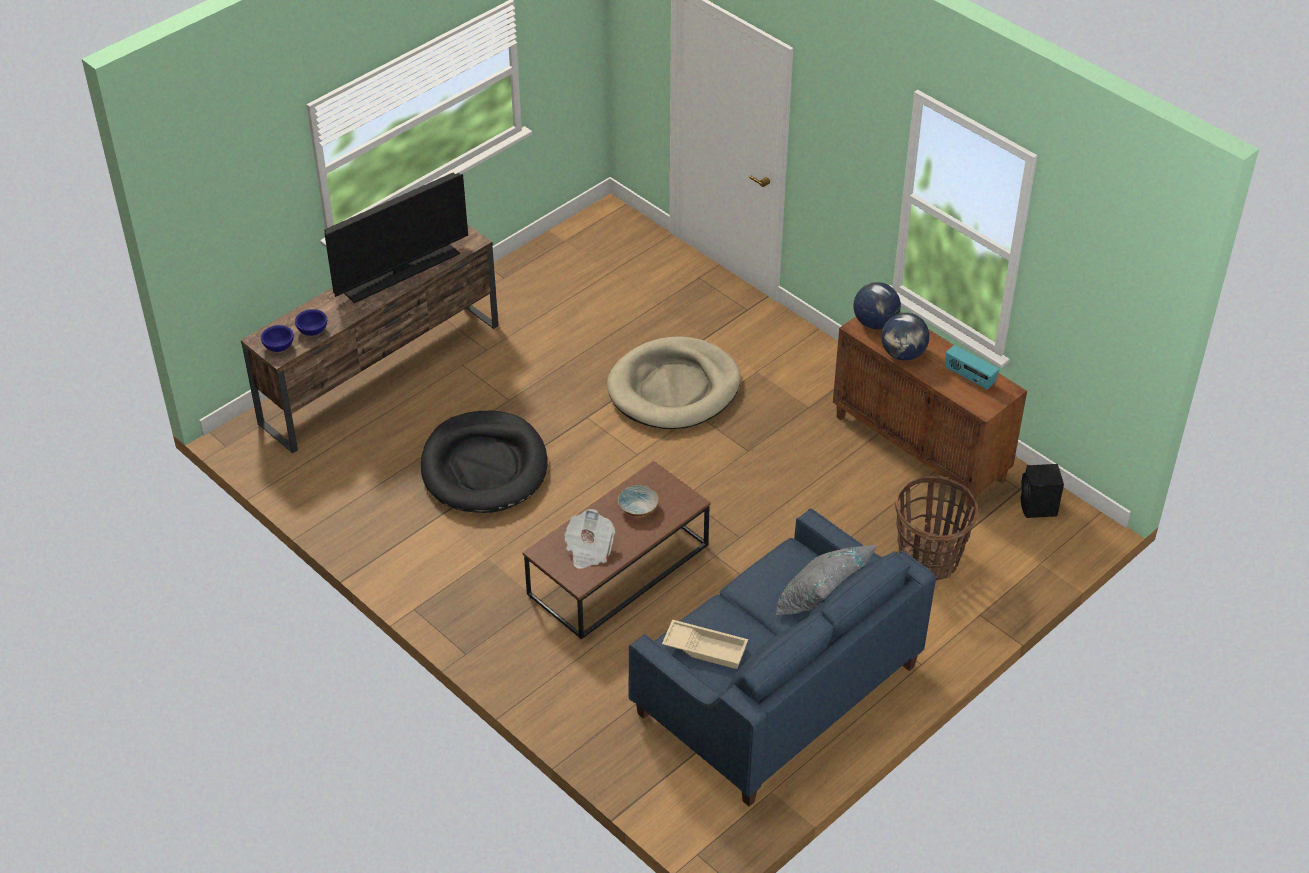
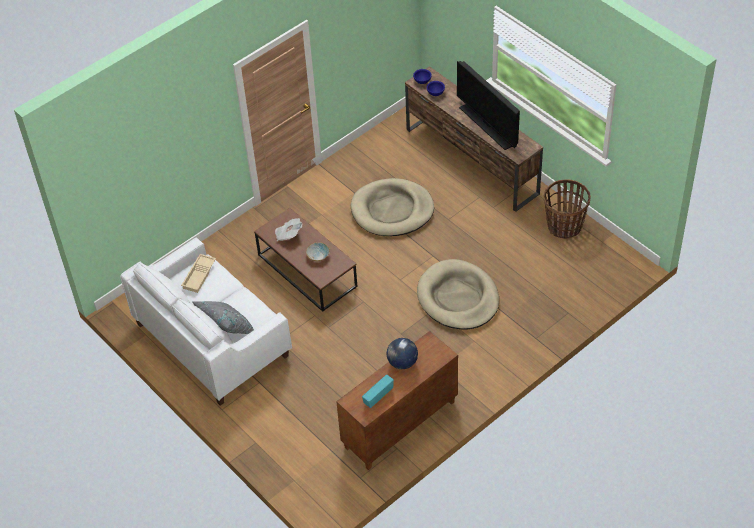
camera: 95 degrees right, 5 degrees up
black dog bed [421,411,548,513] -> beige dog bed [351,178,434,236]
blue sofa [629,508,936,806] -> white sofa [120,238,292,406]
globe [853,282,901,329] -> none
basket [895,476,978,580] -> basket moved to [544,179,591,239]
black speaker [1021,464,1064,518] -> none

